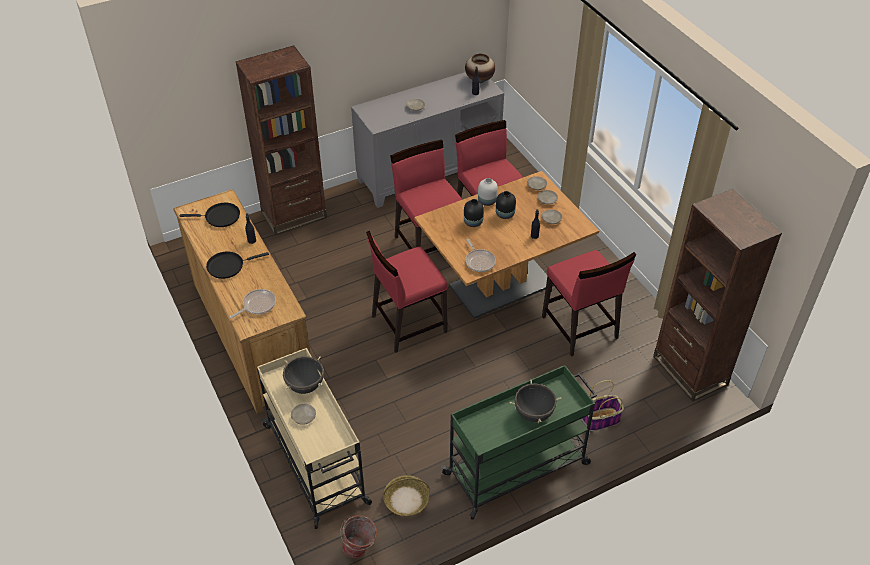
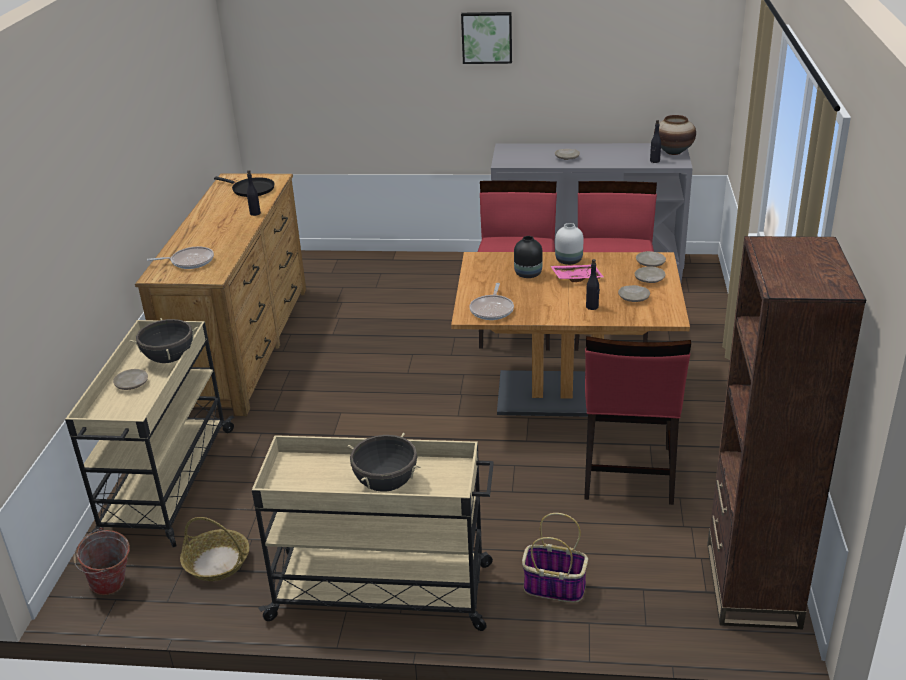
camera: 35 degrees right, 15 degrees down
black frying pan [206,251,269,279] -> none
brown bookcase [236,46,327,236] -> none
red chair [366,231,448,353] -> none
green cart [441,365,597,520] -> beige cart [252,435,494,631]
black vase [496,191,516,219] -> pink tray [551,265,604,282]
none -> picture [461,12,512,64]

